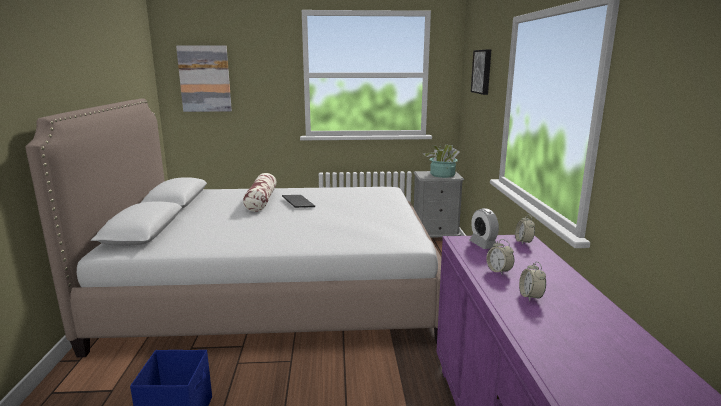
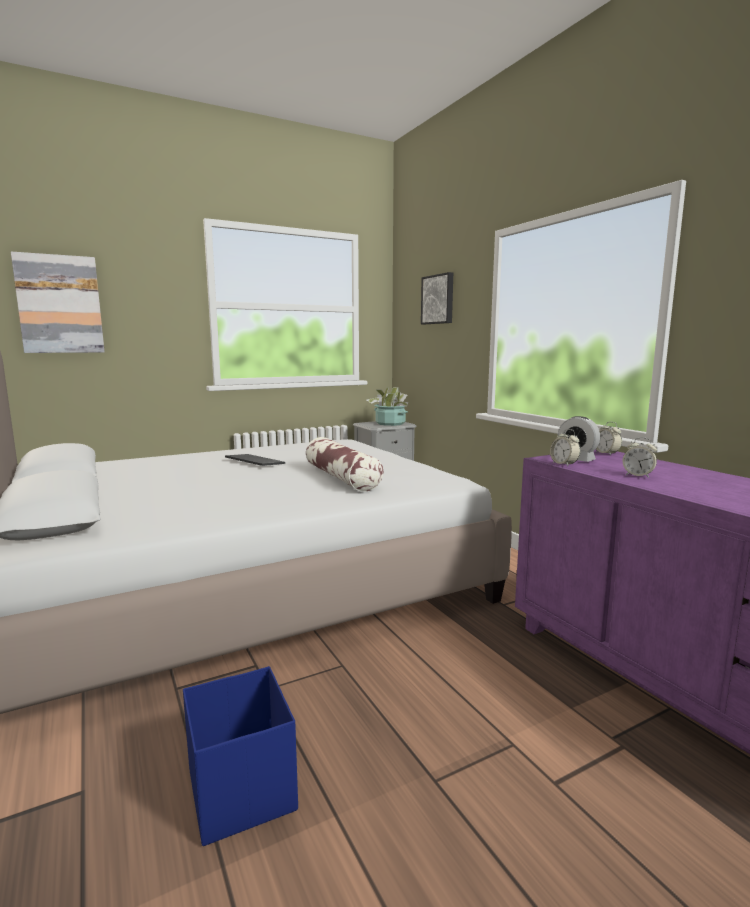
camera: 25 degrees left, 5 degrees down
pillow [243,173,277,212] -> pillow moved to [306,437,383,491]
alarm clock [519,261,546,302] -> alarm clock moved to [550,429,580,466]

